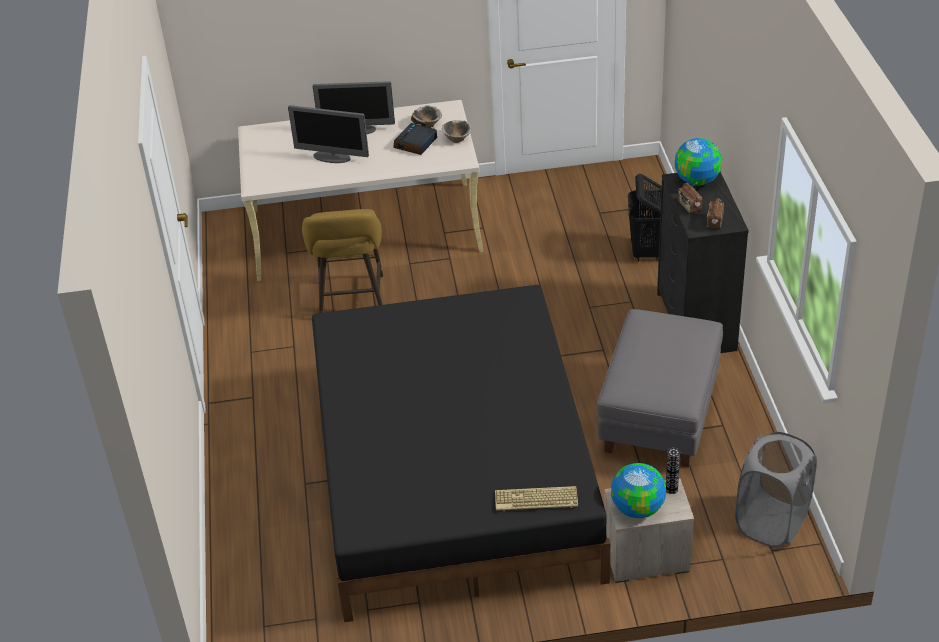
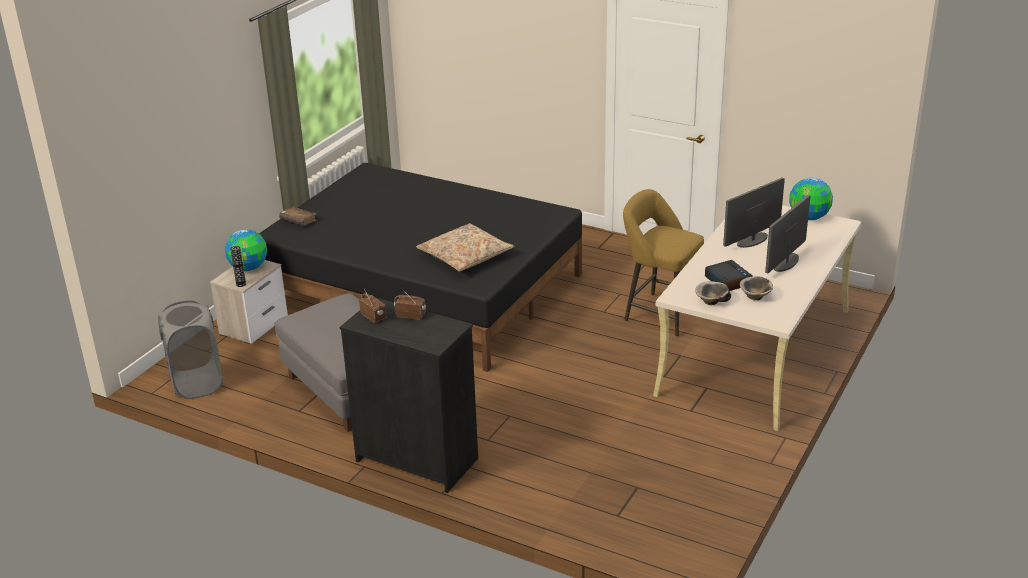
camera: 125 degrees right, 10 degrees down
keyboard [495,486,578,511] -> brown book [279,206,317,226]
black laundry basket [628,174,662,262] -> none
globe [675,138,722,186] -> globe moved to [789,178,833,220]
none -> beige pillow [416,223,514,271]

